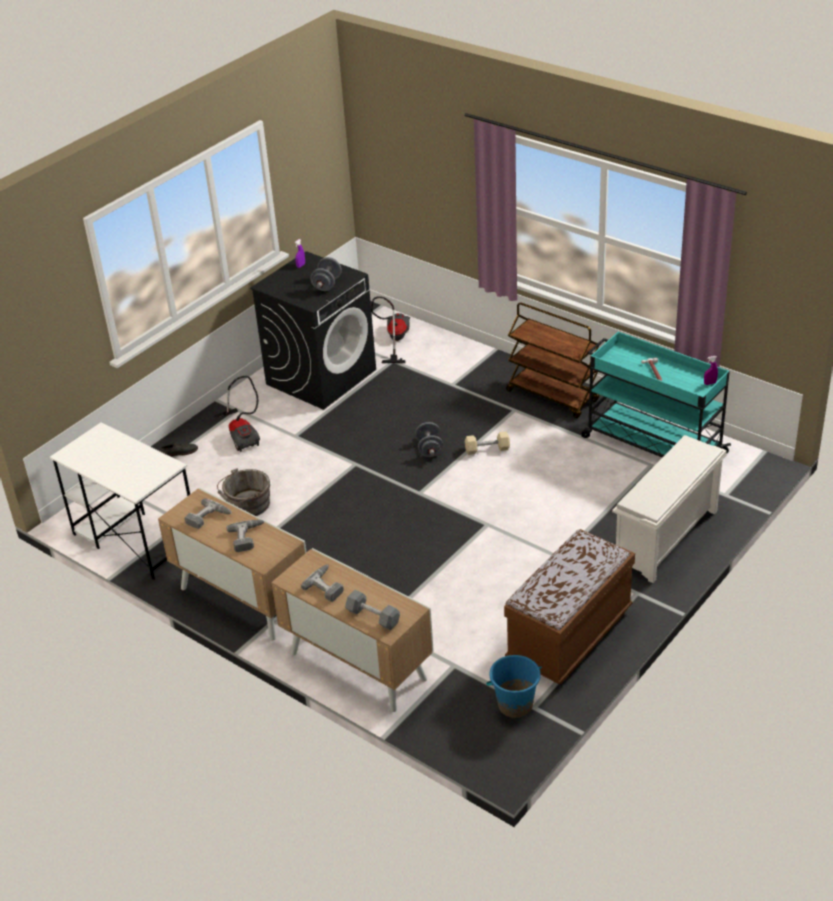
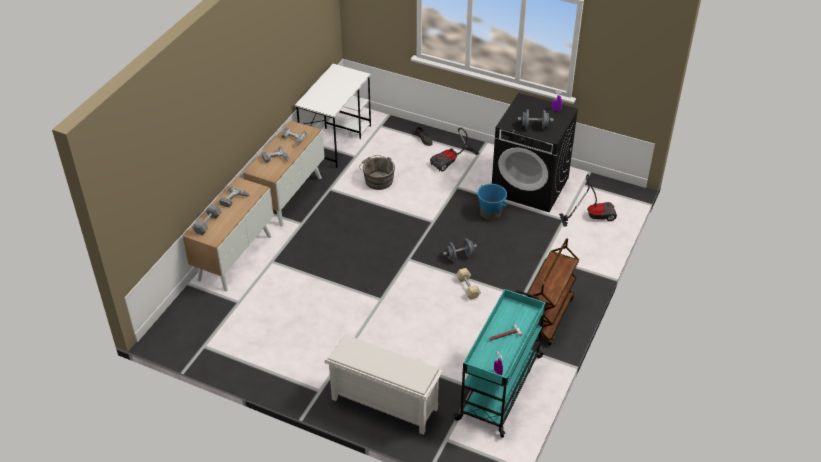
camera: 75 degrees right, 5 degrees up
blue bucket [486,655,542,718] -> blue bucket moved to [477,184,507,220]
brown bench [504,529,635,684] -> none

